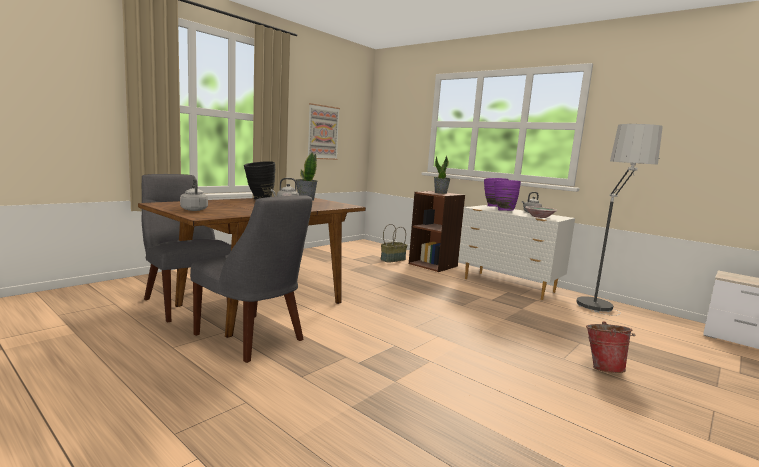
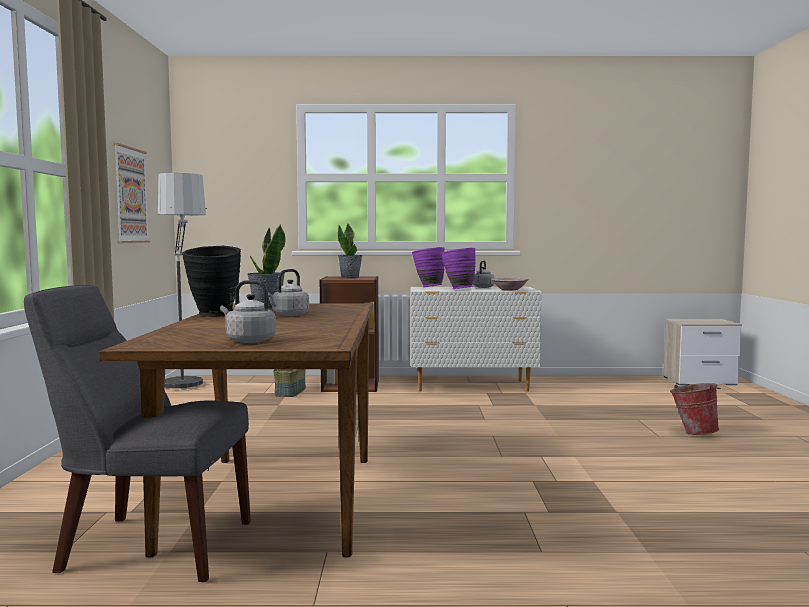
camera: 40 degrees left, 5 degrees down
grey chair [190,195,312,363] -> none
floor lamp [576,124,663,316] -> floor lamp moved to [158,173,211,390]

